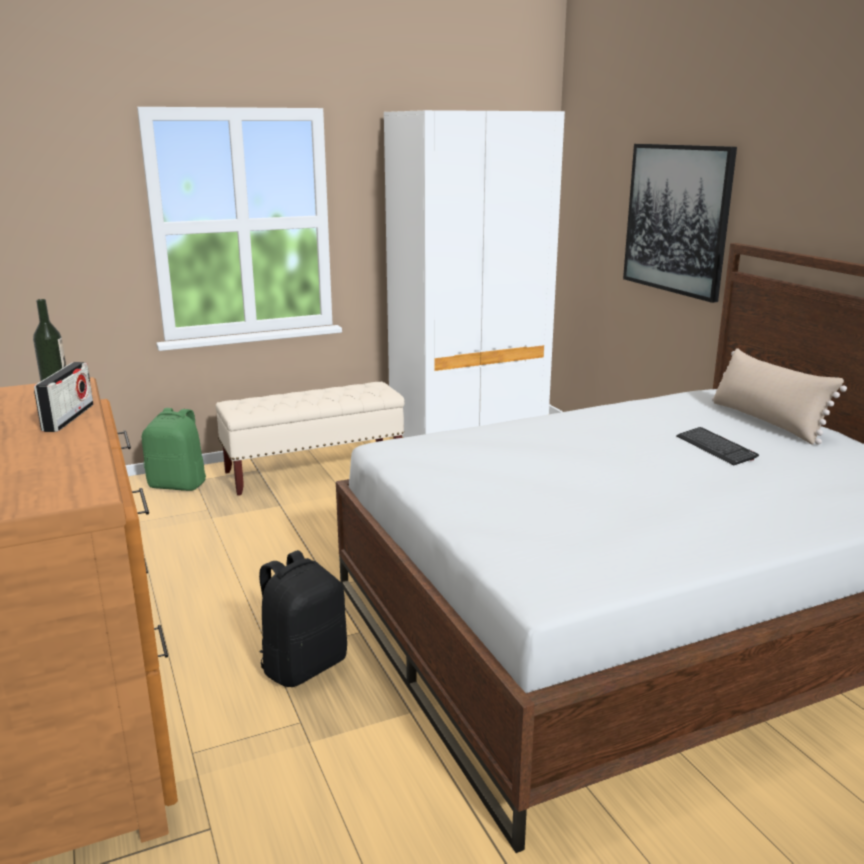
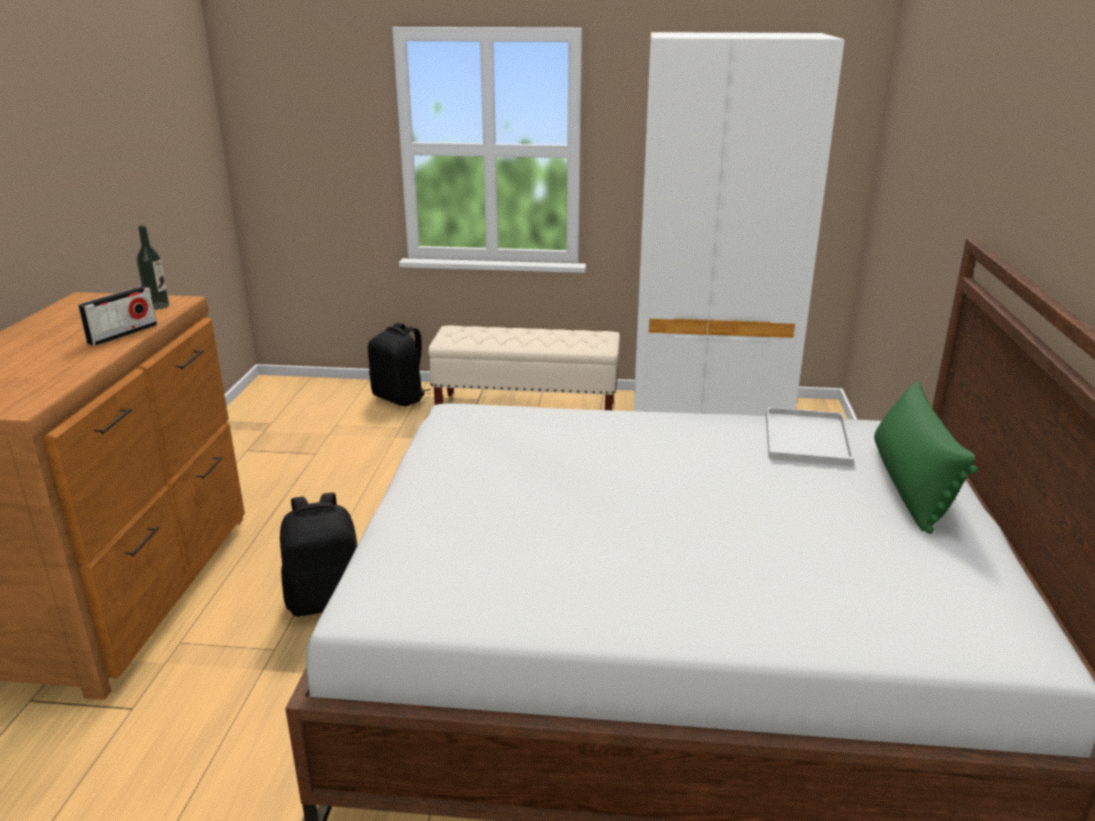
camera: 30 degrees right, 5 degrees up
green backpack [142,408,206,491] -> black backpack [368,323,431,406]
picture [623,144,737,303] -> none
keyboard [676,427,759,465] -> none
beige pillow [712,348,847,445] -> green pillow [874,380,978,534]
none -> white tray [766,407,854,467]

